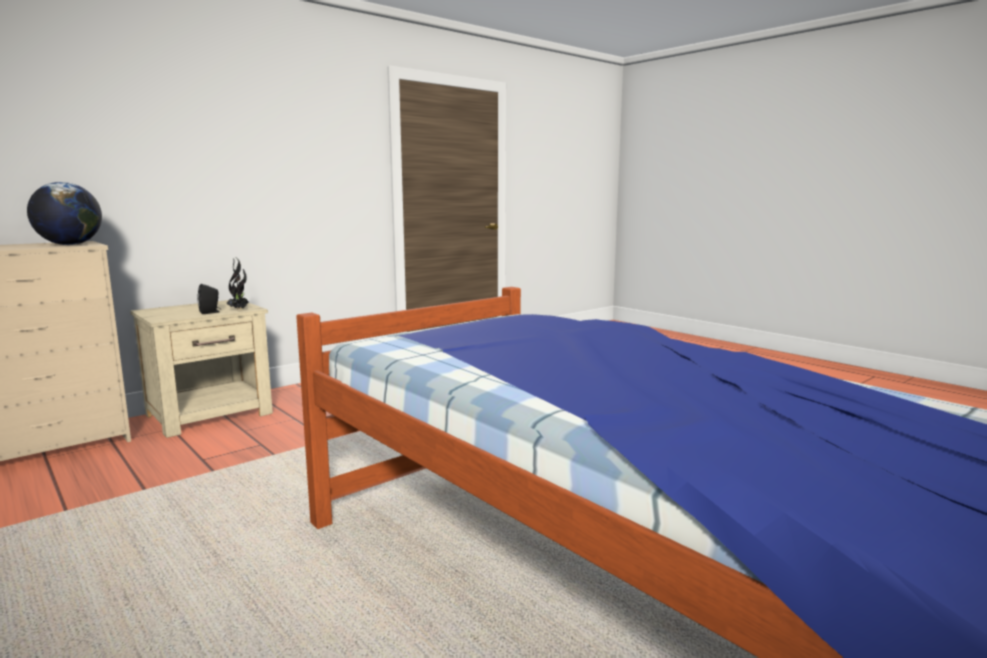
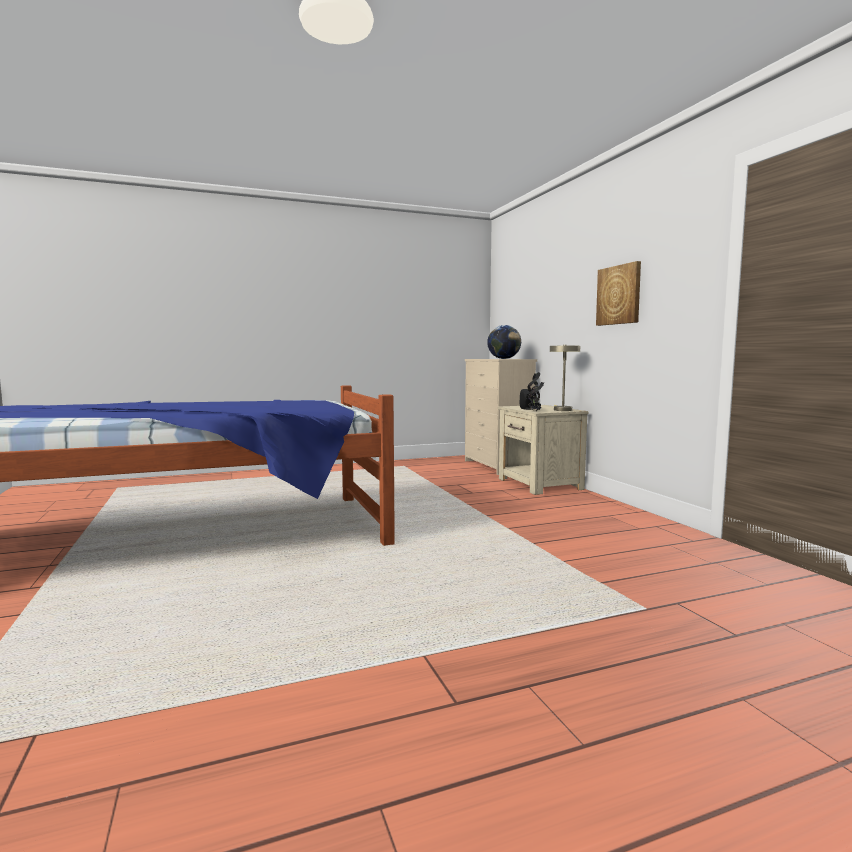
camera: 110 degrees right, 5 degrees down
none -> beige table lamp [550,345,580,411]
none -> picture [596,261,641,326]

